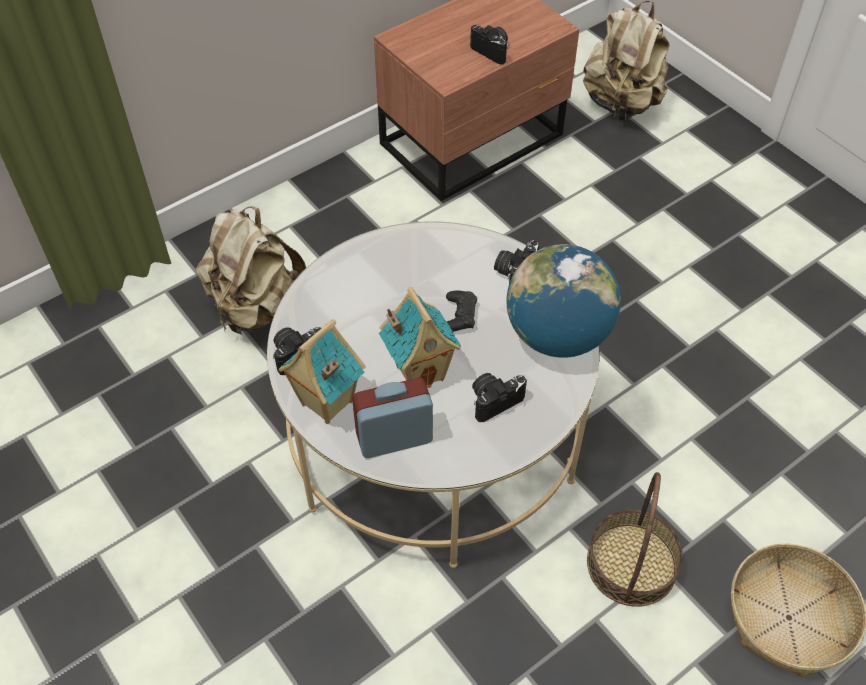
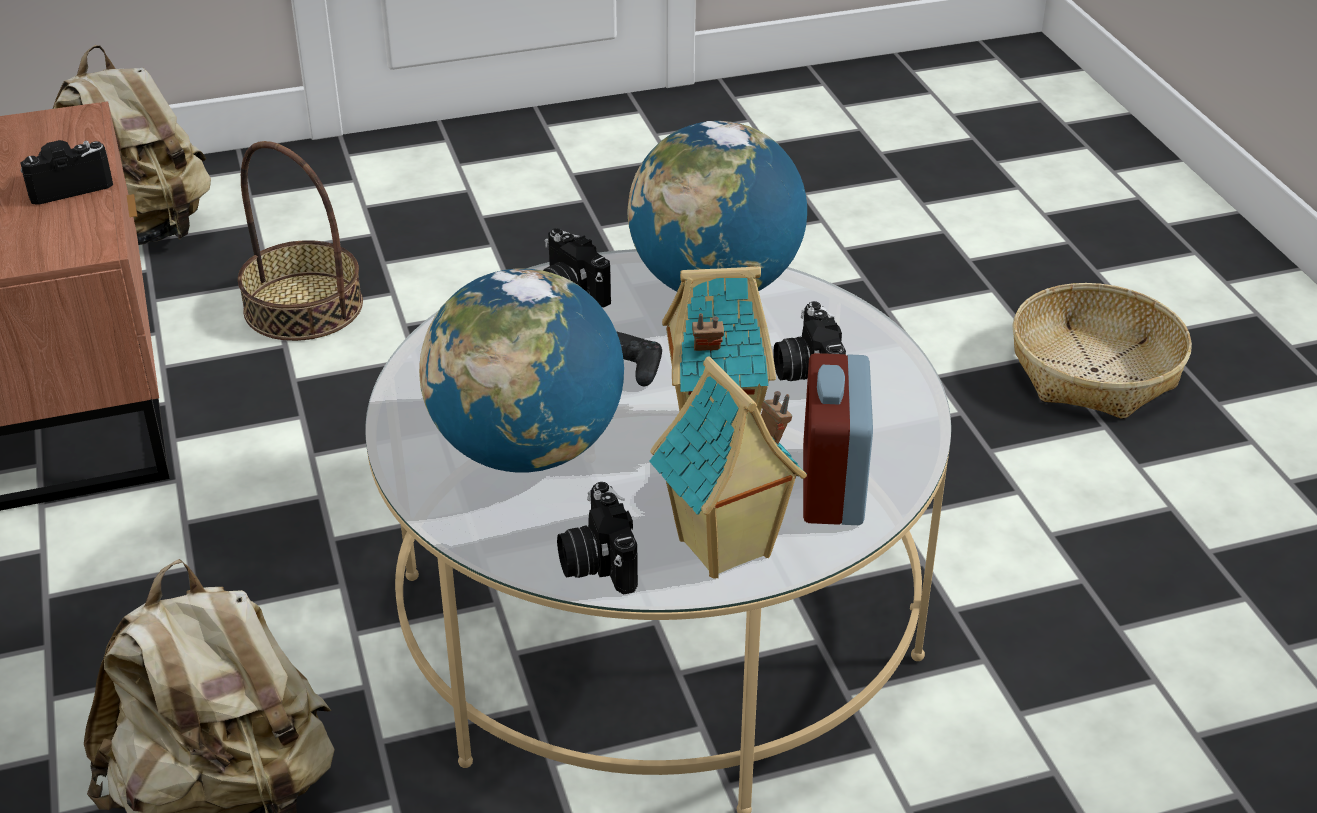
camera: 70 degrees left, 15 degrees down
basket [587,472,683,607] -> basket moved to [238,141,363,341]
none -> globe [419,268,624,473]

